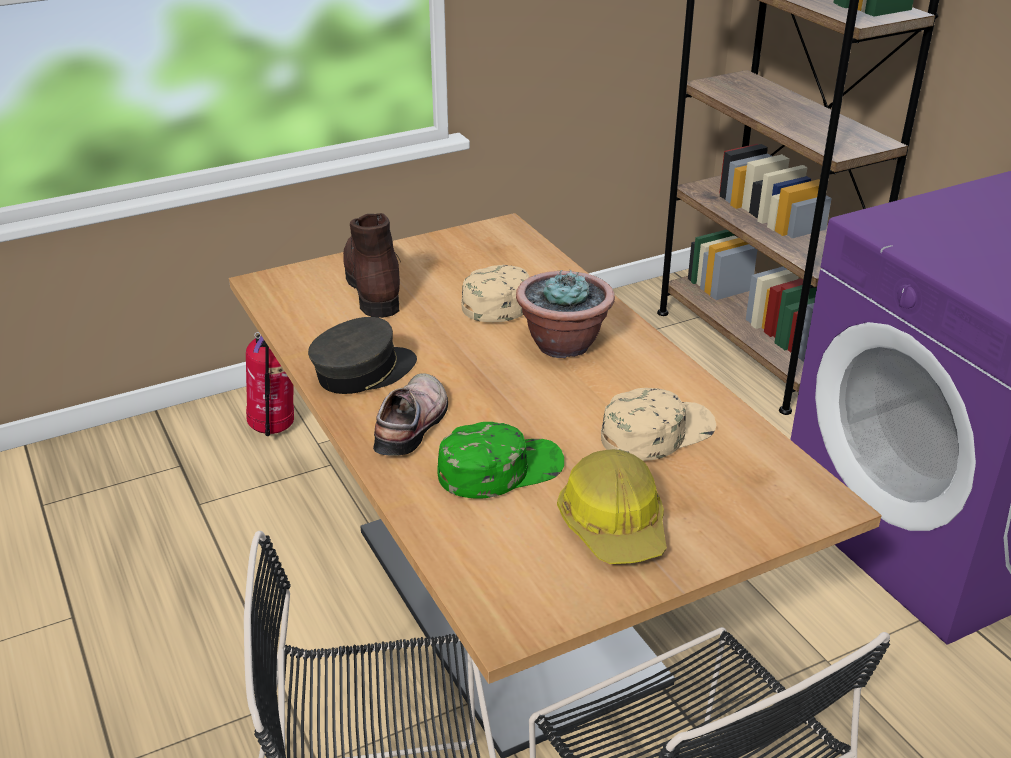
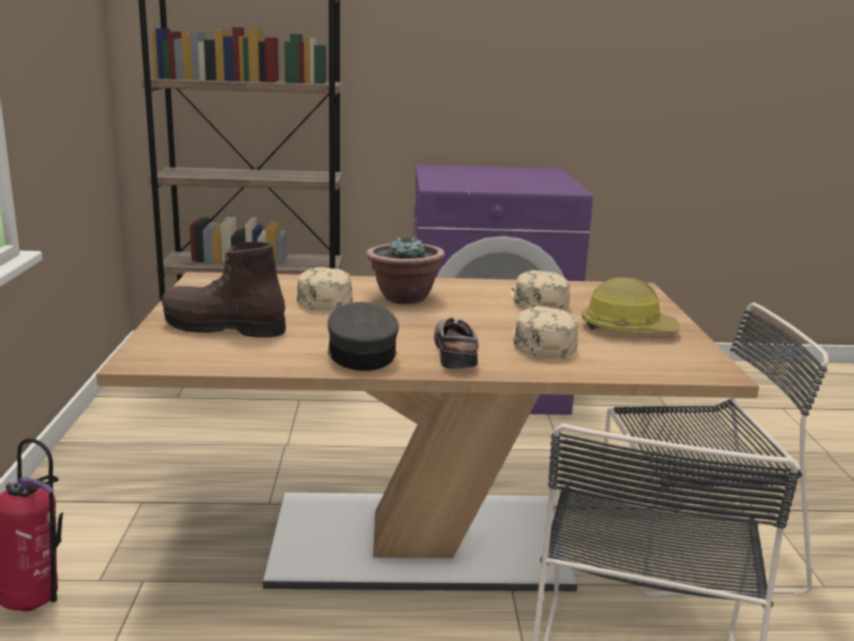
camera: 65 degrees left, 15 degrees down
shoe [373,373,448,455] -> shoe turned 45 degrees clockwise [434,318,479,369]
green cap [437,422,564,499] -> beige cap [513,306,578,358]

